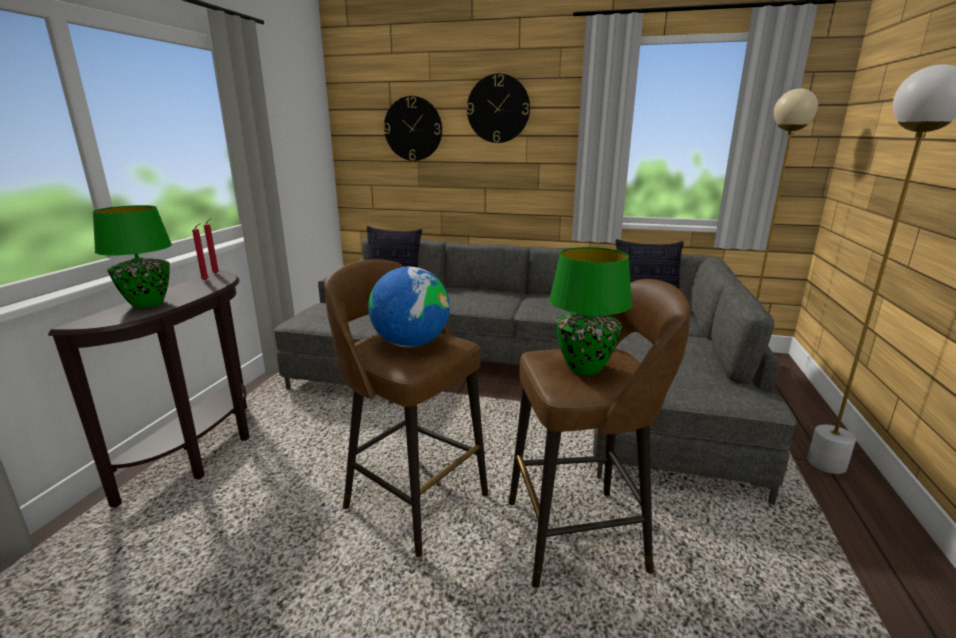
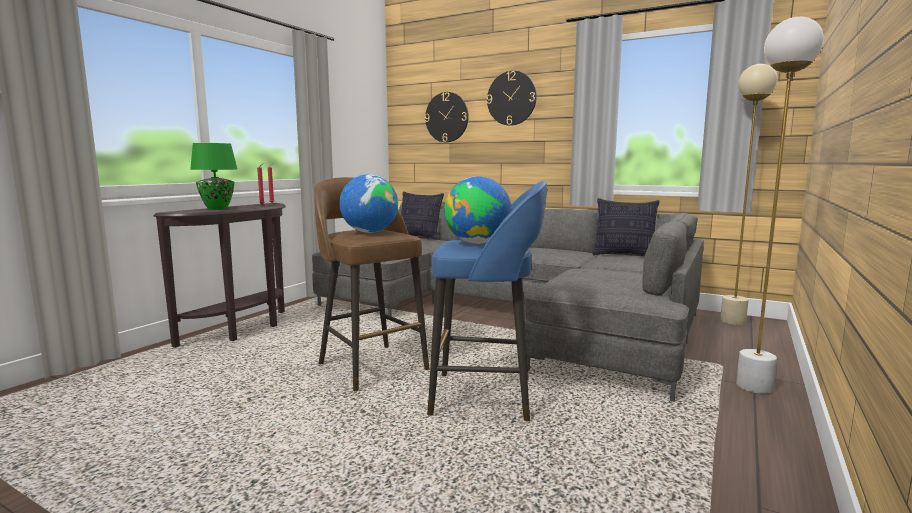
camera: 15 degrees right, 10 degrees down
brown stool [509,279,690,588] -> blue stool [427,181,547,421]
green table lamp [549,247,632,375] -> globe [444,176,511,244]

